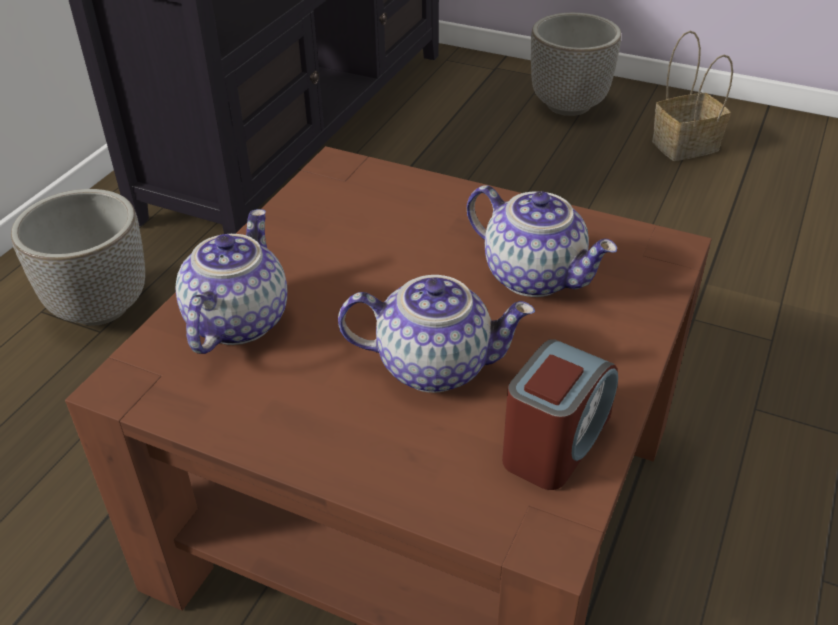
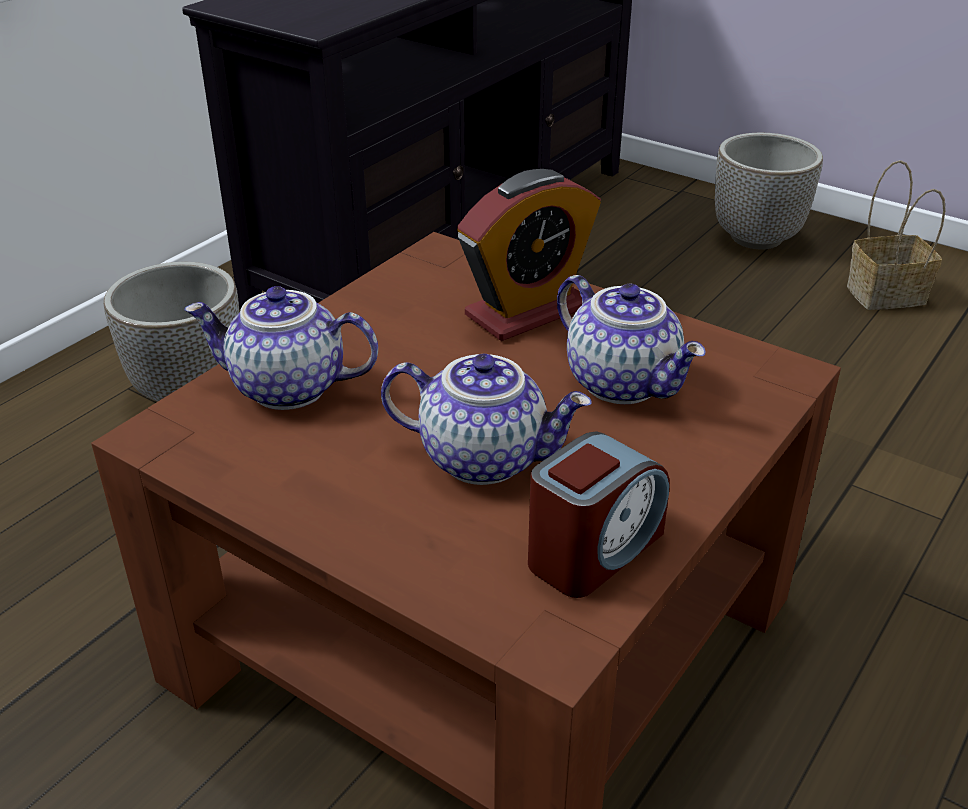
camera: 10 degrees right, 5 degrees down
teapot [176,209,287,354] -> teapot turned 105 degrees counterclockwise [184,286,378,410]
none -> alarm clock [457,169,601,341]

